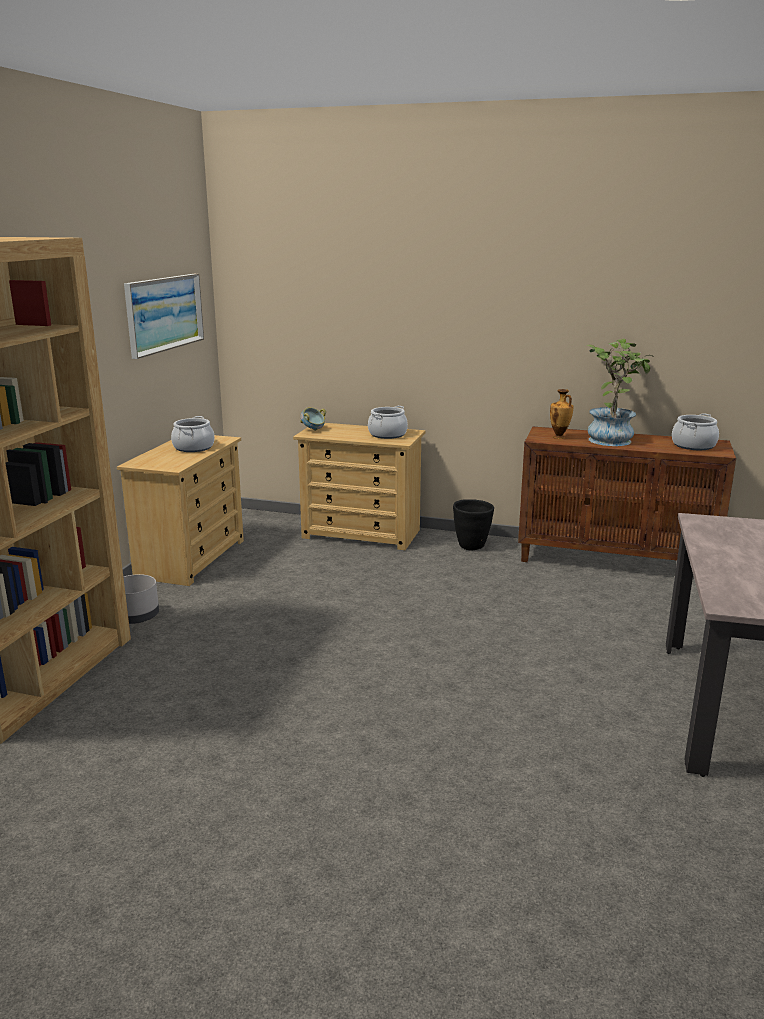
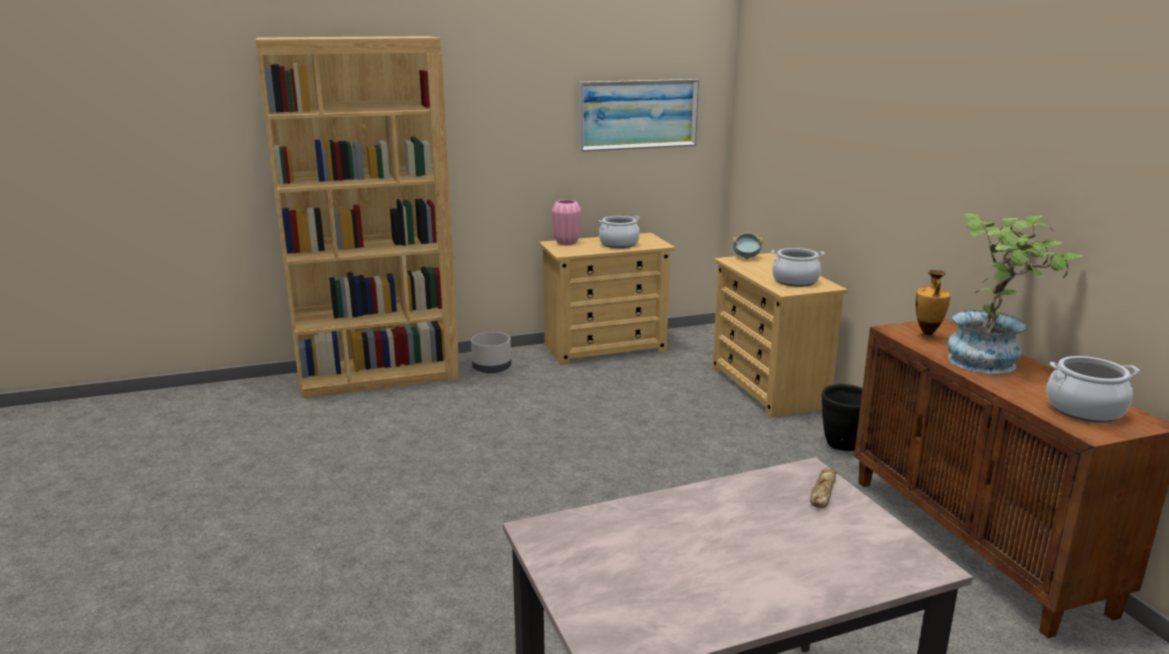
camera: 55 degrees right, 0 degrees up
none -> pink vase [552,200,582,245]
none -> bread [810,467,837,508]

